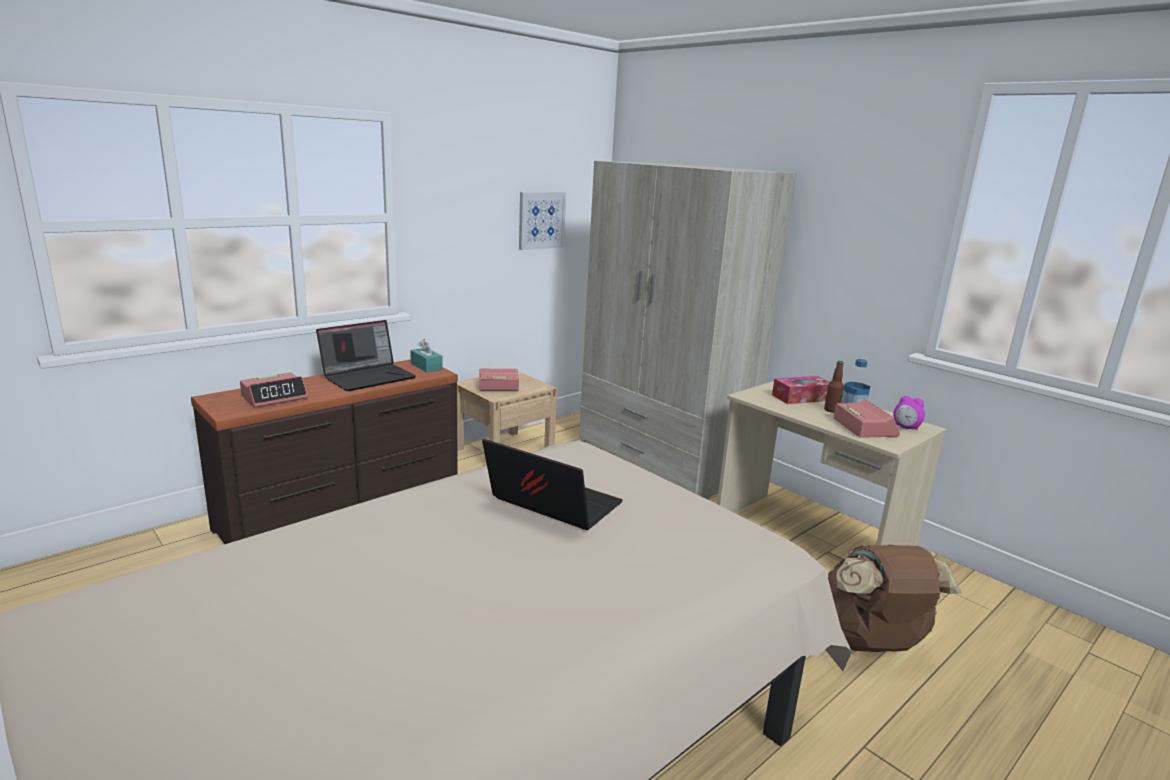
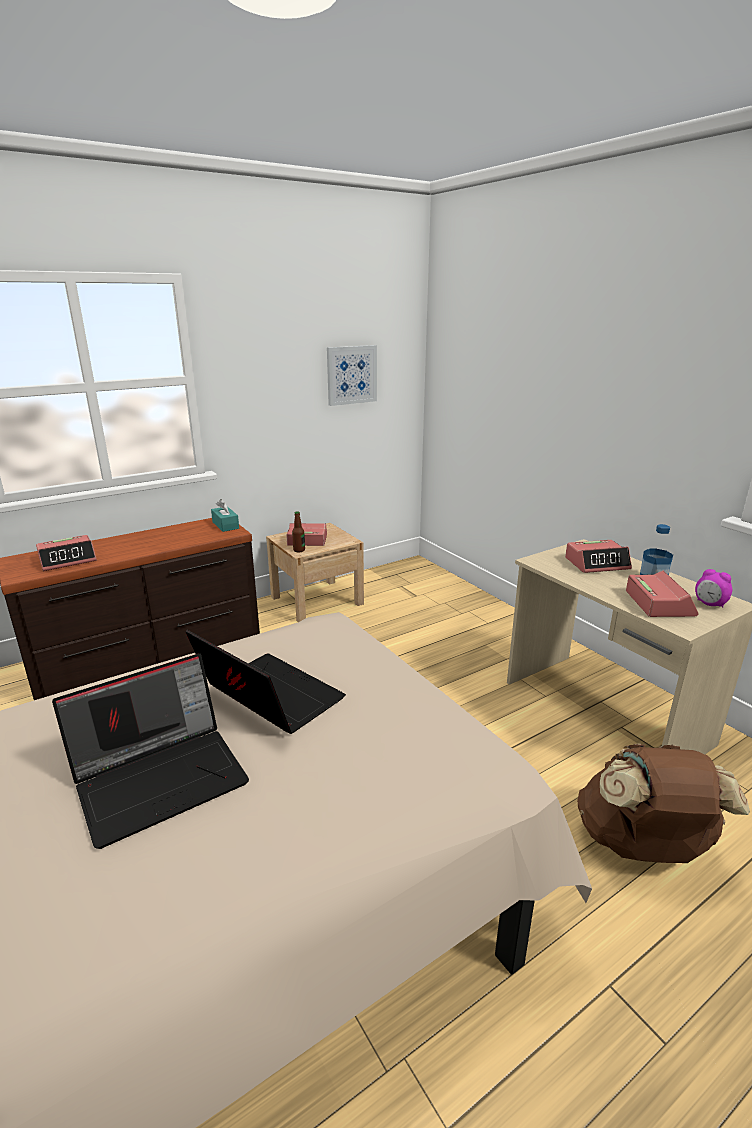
camera: 10 degrees right, 5 degrees up
laptop [316,320,416,391] -> laptop moved to [52,653,249,849]
beige wardrobe [579,161,796,499] -> none
tissue box [772,376,830,404] -> alarm clock [565,540,632,573]
bottle [824,361,844,413] -> bottle moved to [292,511,305,552]

